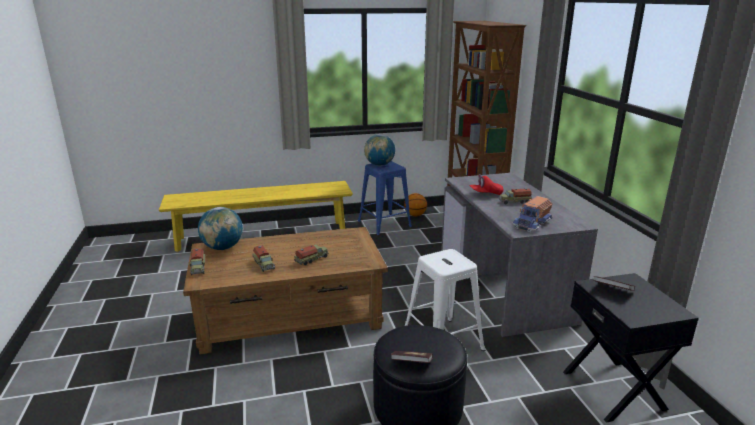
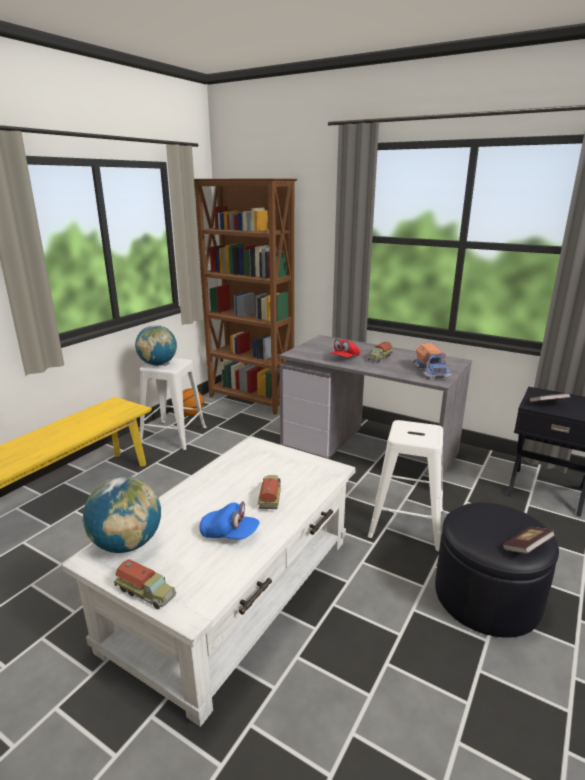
camera: 45 degrees left, 0 degrees up
brown coffee table [183,227,388,355] -> white coffee table [62,436,356,727]
toy truck [252,246,275,272] -> blue cap [200,501,259,539]
blue stool [358,161,412,236] -> white stool [139,358,206,451]

